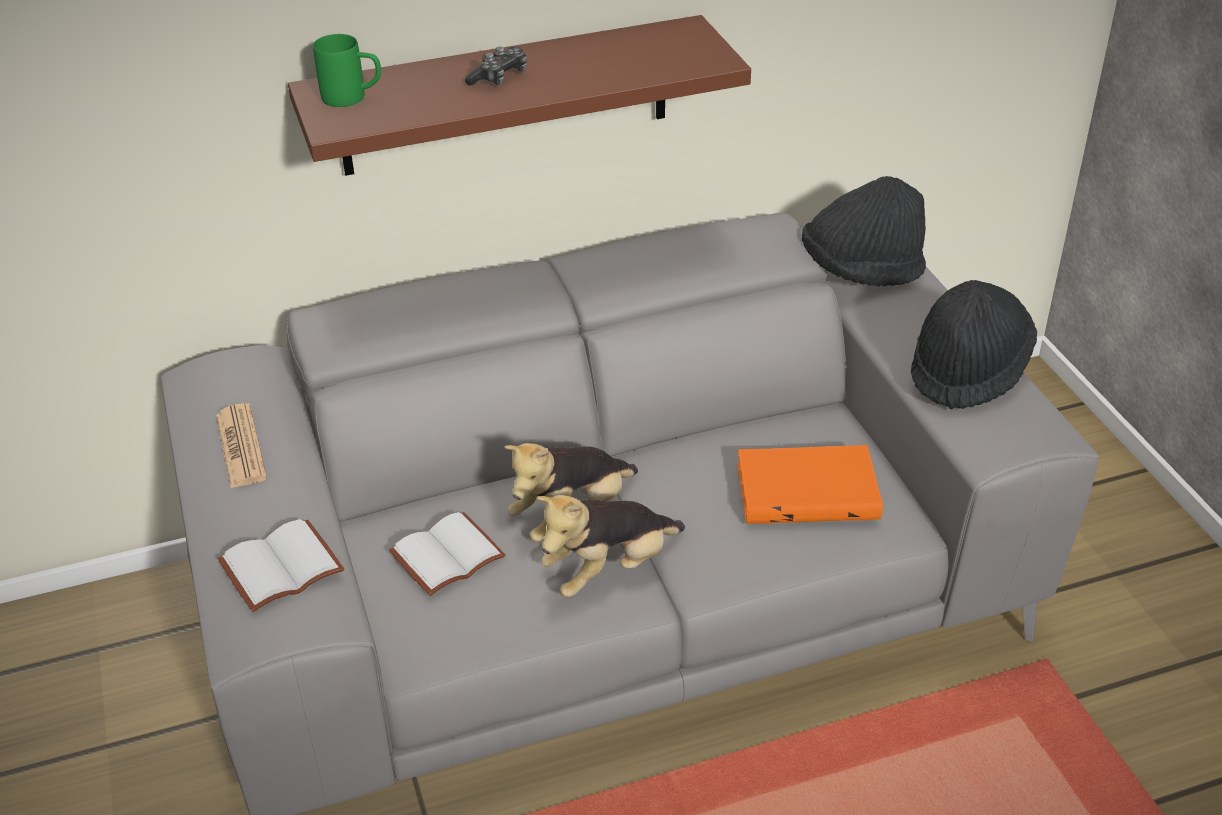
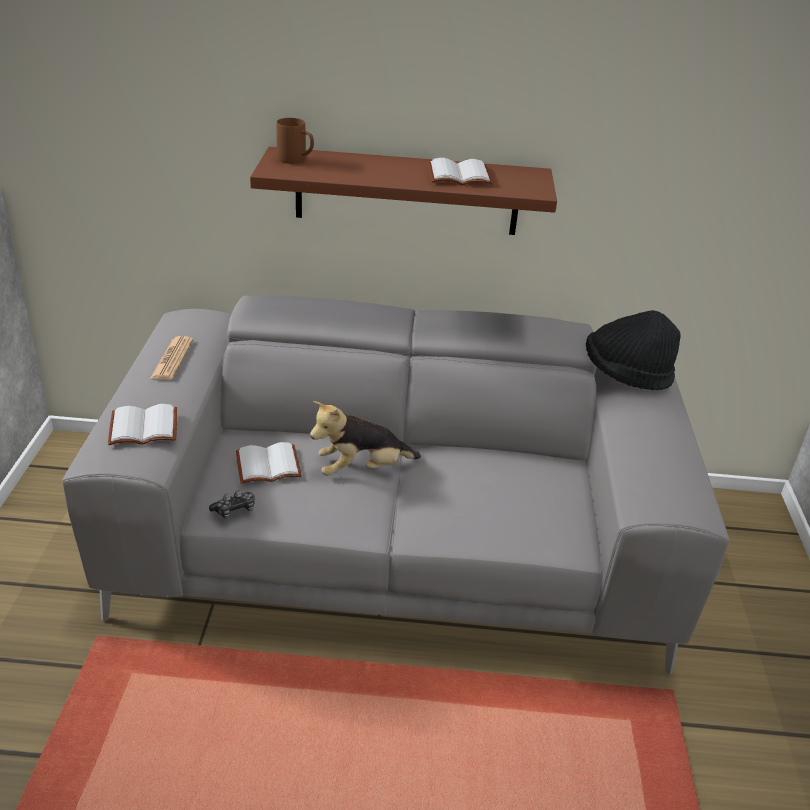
camera: 20 degrees right, 5 degrees down
green mug [313,34,381,107] -> brown mug [276,118,314,164]
game controller [465,47,527,86] -> game controller moved to [209,490,255,519]
plush toy [537,495,685,598] -> none
orange book [737,445,883,524] -> none
black hat [911,280,1037,409] -> none
none -> white book [428,158,493,185]

